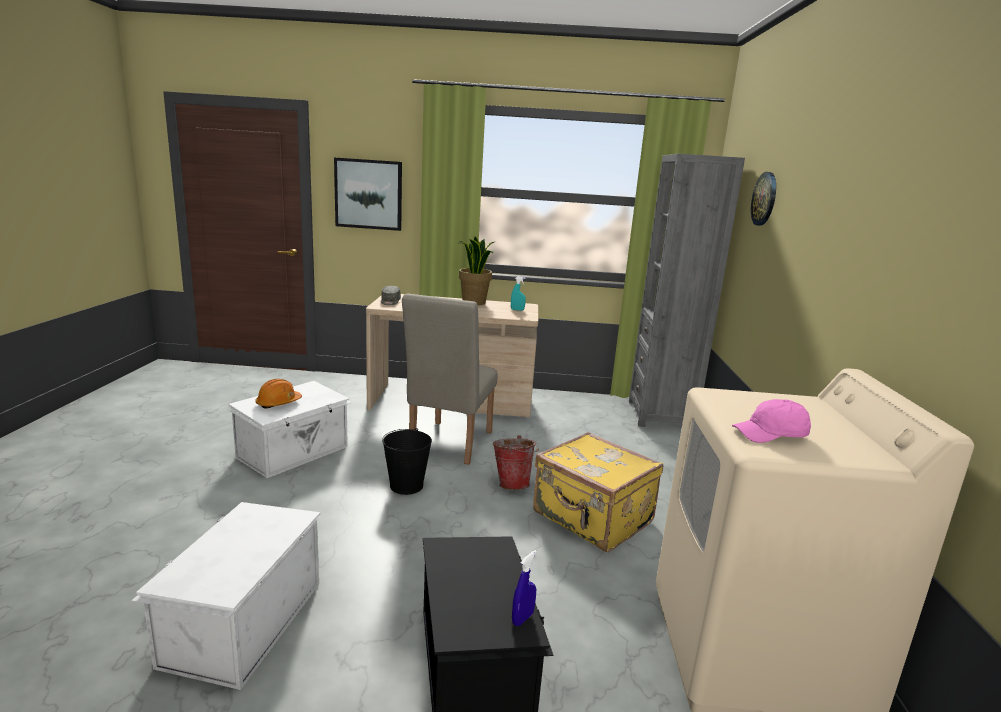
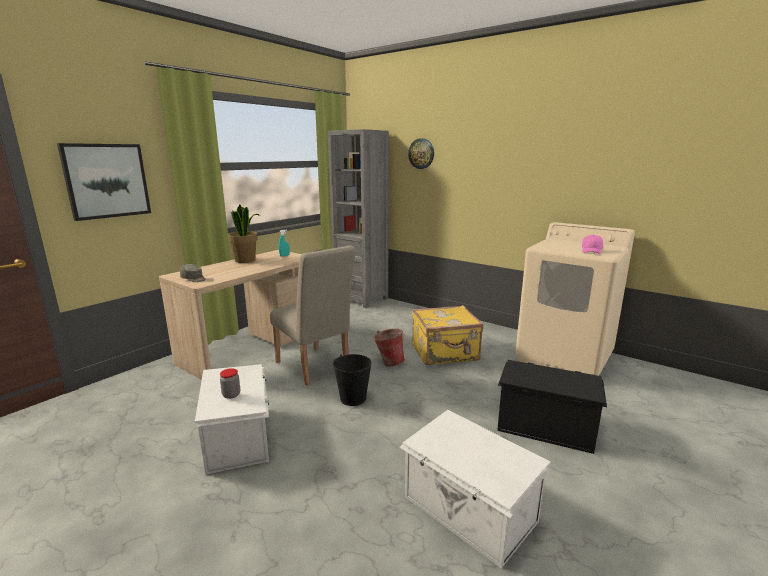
camera: 55 degrees left, 0 degrees up
orange hard hat [255,379,302,409] -> jar [220,368,240,399]
blue spray bottle [512,550,537,626] -> none

